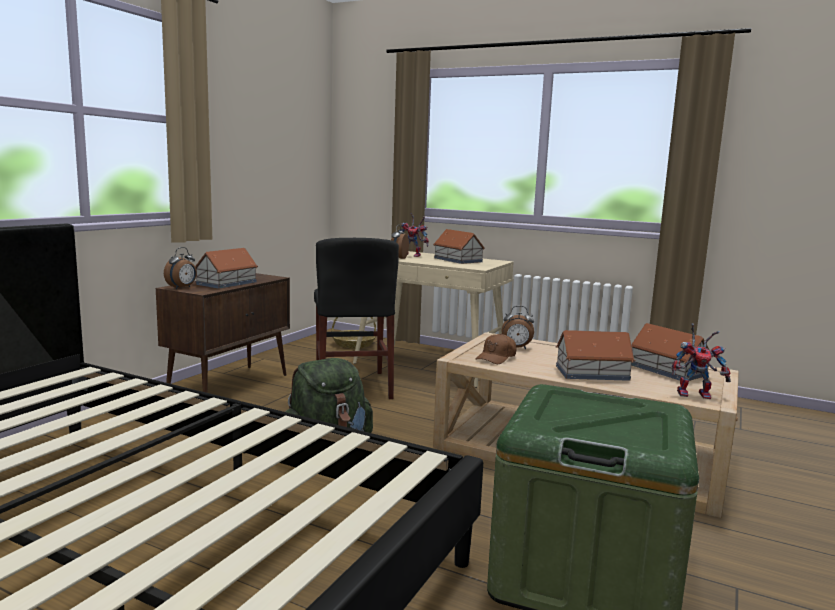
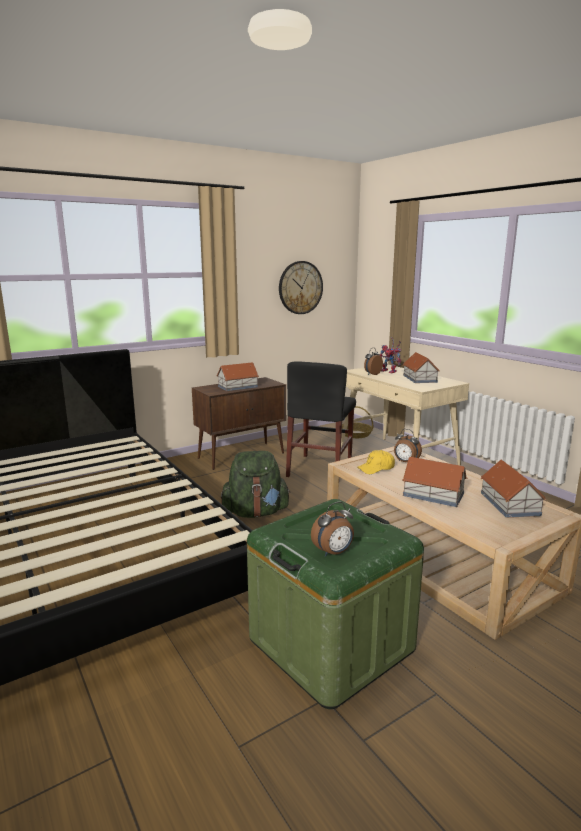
camera: 30 degrees right, 5 degrees up
alarm clock [164,247,197,289] -> alarm clock moved to [311,502,354,557]
brown cap [476,334,517,364] -> yellow cap [357,450,395,474]
toy robot [672,323,731,399] -> none
none -> wall clock [279,261,323,314]

